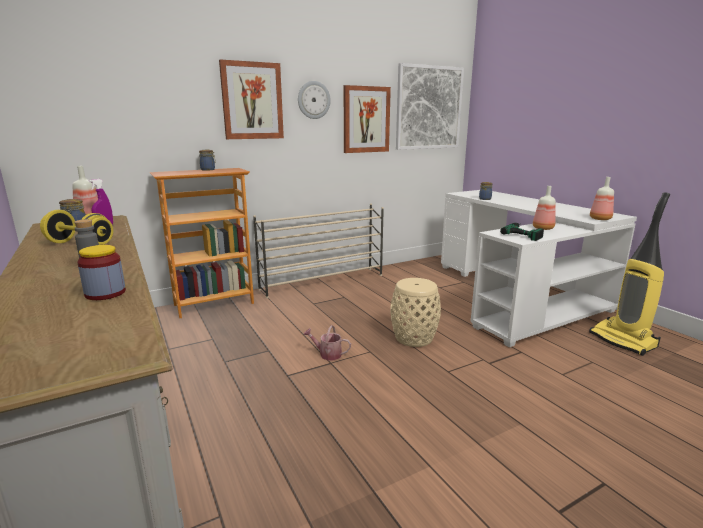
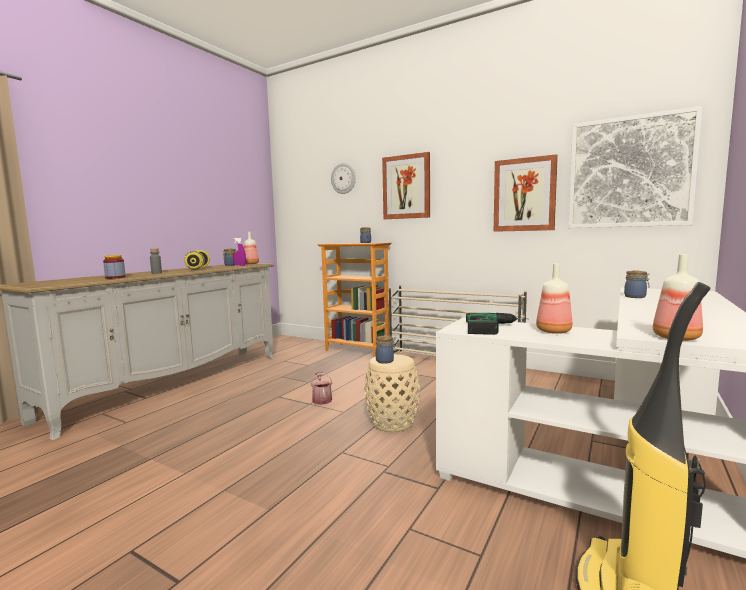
camera: 60 degrees right, 10 degrees down
wall clock [298,81,331,119] -> wall clock moved to [331,163,356,194]
none -> jar [376,336,396,364]

